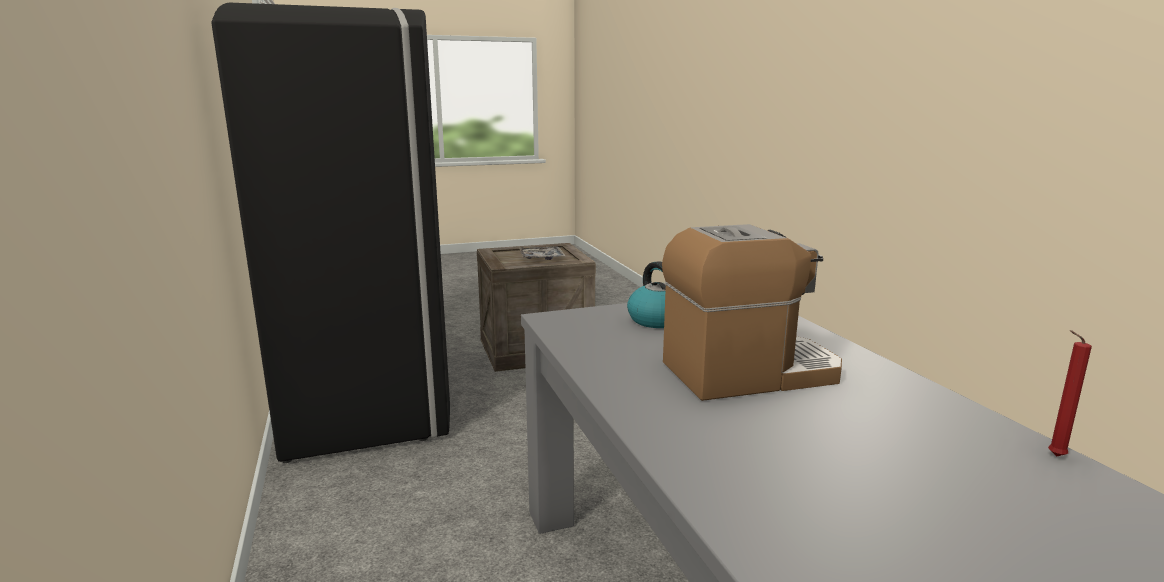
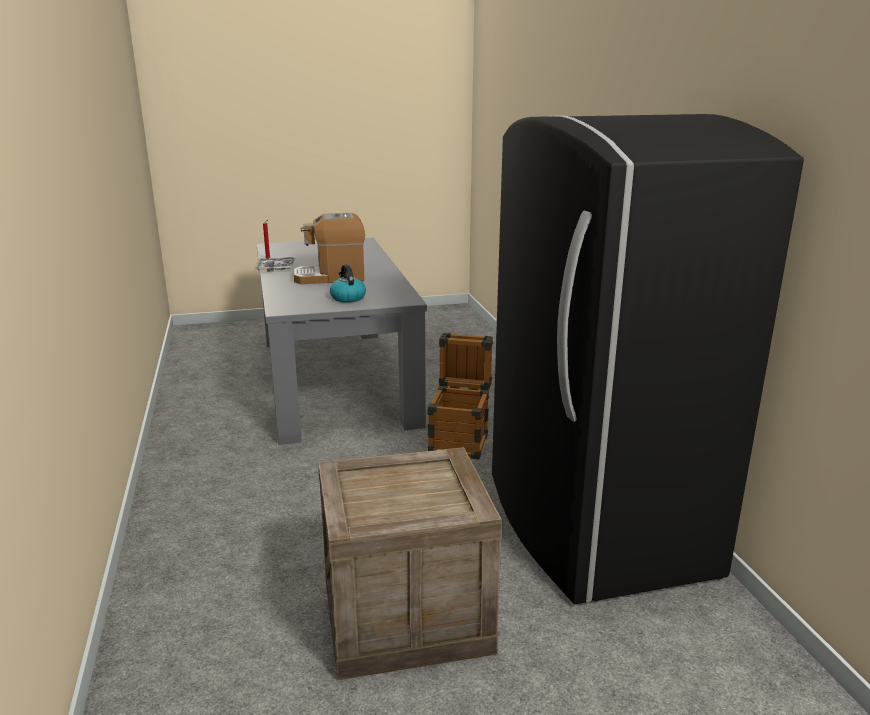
camera: 175 degrees left, 5 degrees up
tray [519,247,565,260] -> tray moved to [254,257,295,272]
none -> crate [427,333,493,459]

